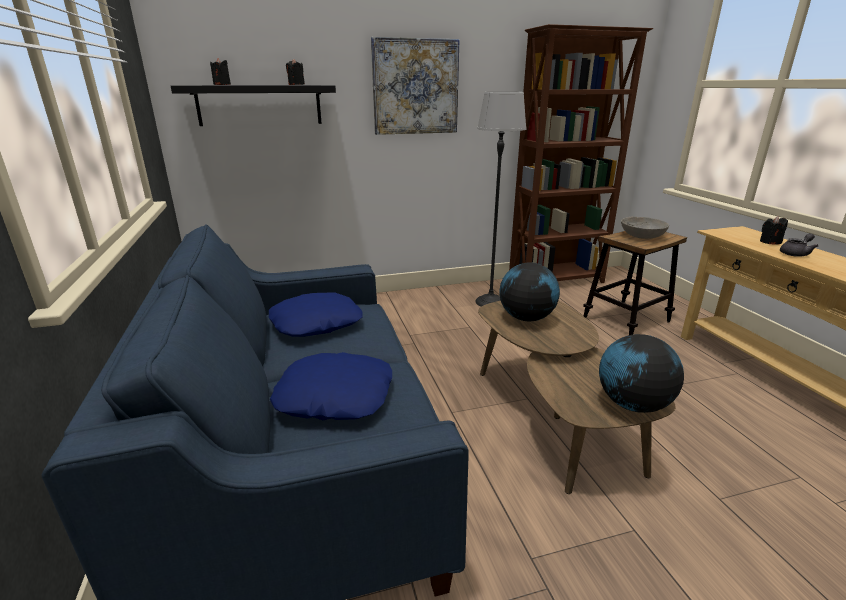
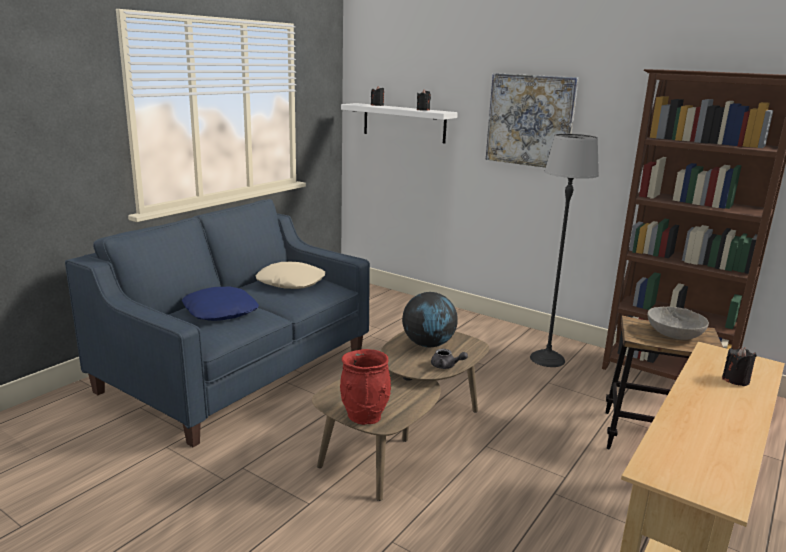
camera: 50 degrees right, 5 degrees down
black shelf [171,85,336,126] -> white shelf [341,103,458,144]
blue pillow [269,292,362,337] -> beige pillow [255,262,325,289]
globe [599,334,684,413] -> red vase [340,349,391,425]
grey teapot [780,233,819,257] -> grey teapot moved to [431,349,468,369]

